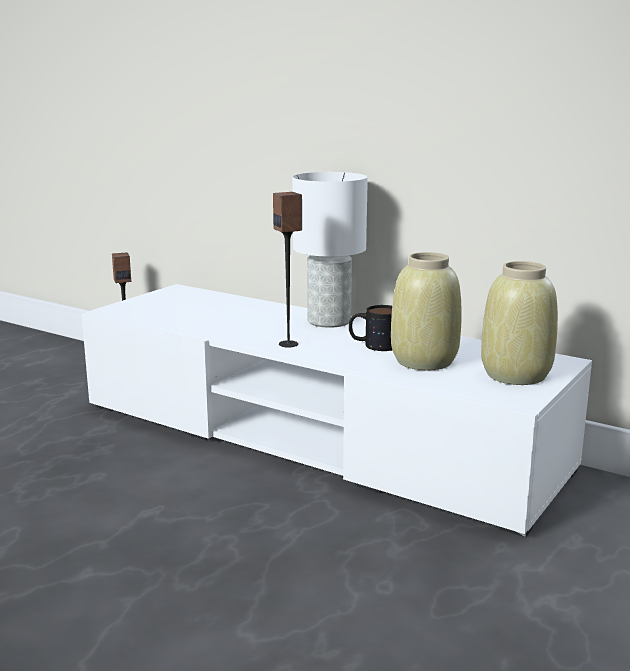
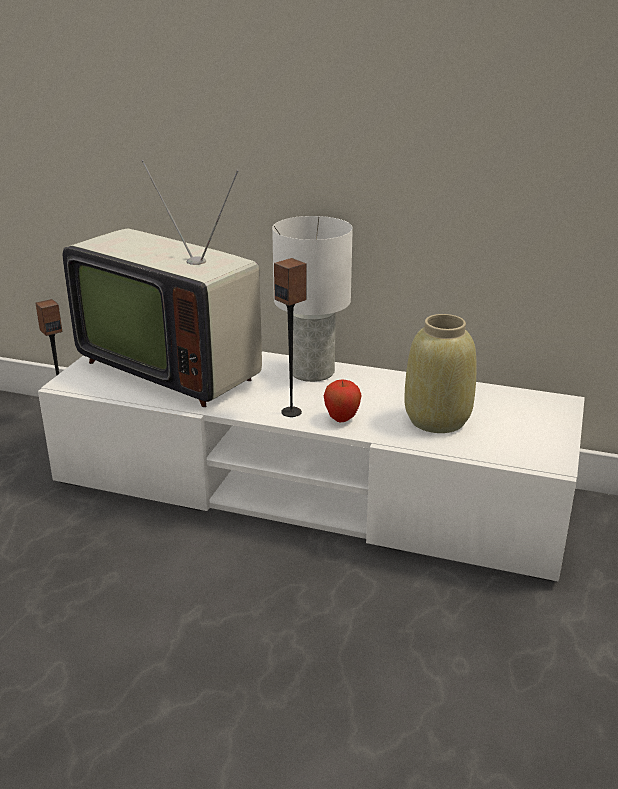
camera: 15 degrees left, 10 degrees up
mug [349,305,392,351] -> none
beige vase [481,261,558,385] -> none
none -> television [62,160,262,407]
none -> apple [324,380,362,422]

